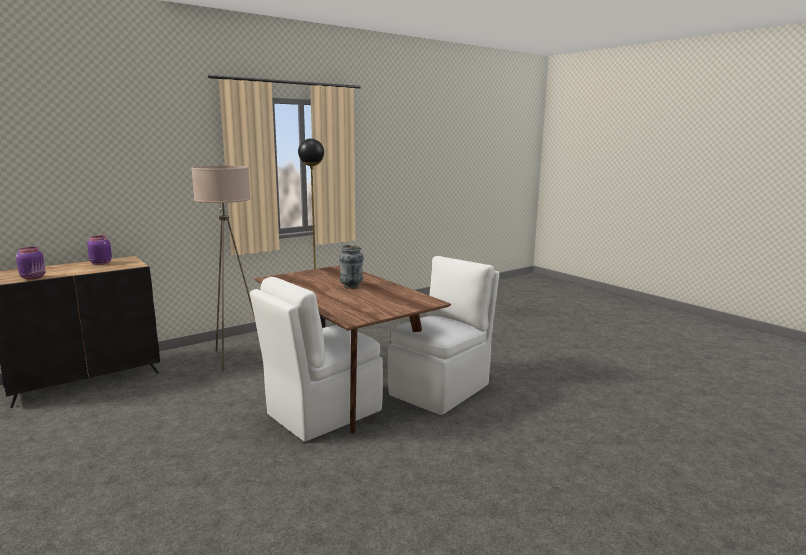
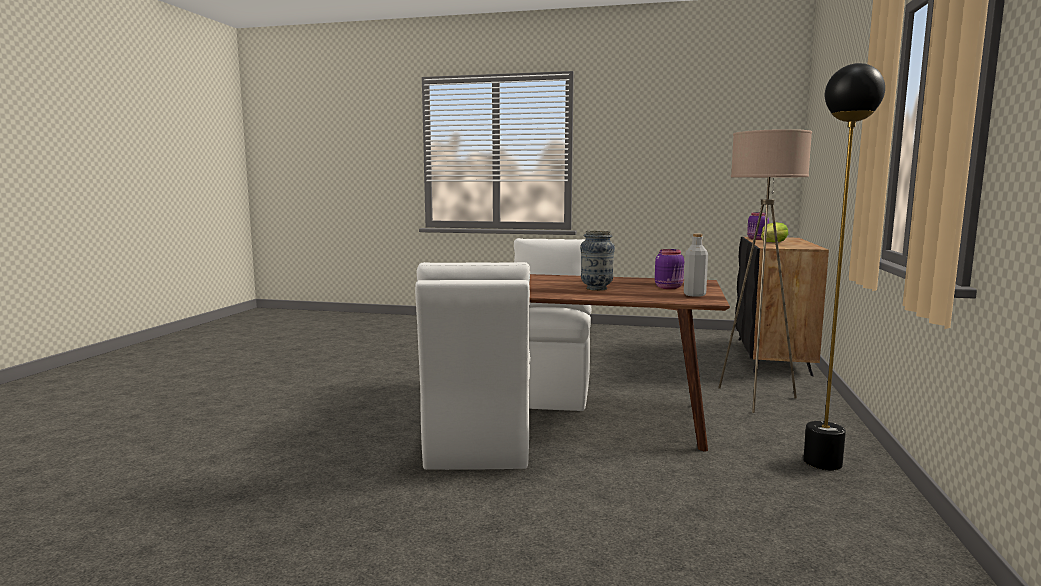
camera: 140 degrees right, 5 degrees down
purple jar [87,236,112,265] -> purple jar moved to [655,249,684,289]
none -> grey bottle [684,234,708,297]
none -> lettuce [761,222,788,242]

